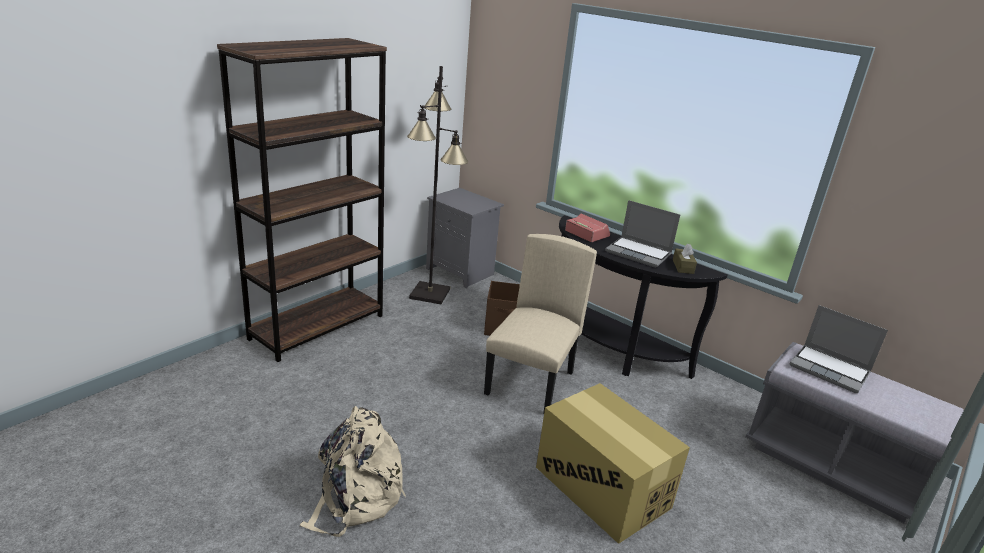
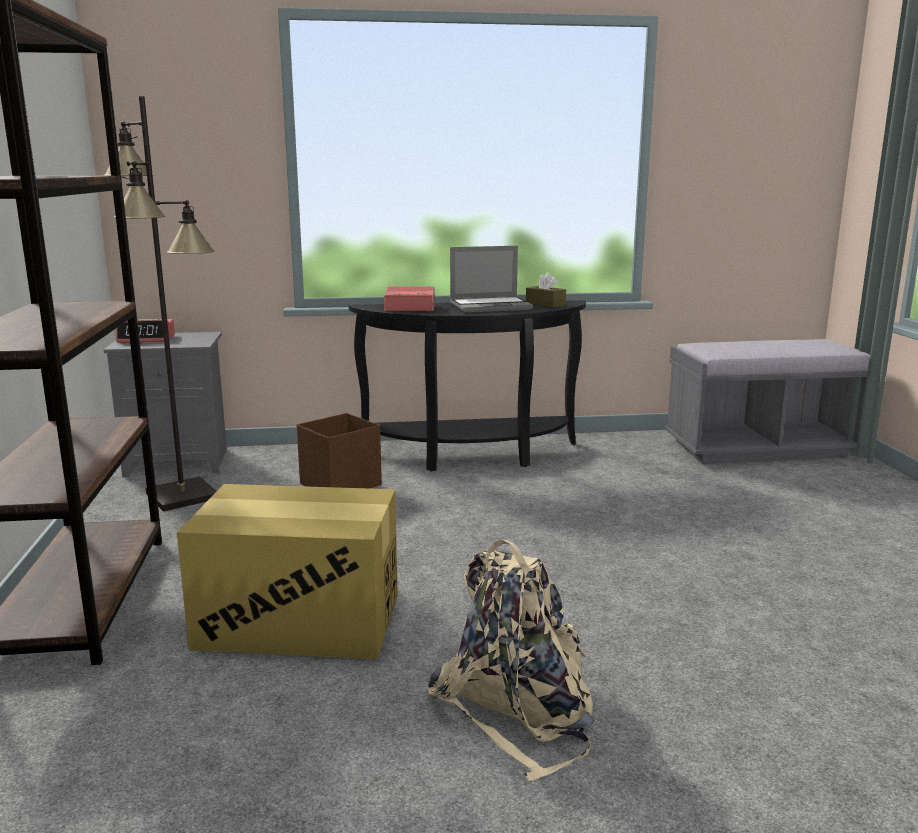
camera: 45 degrees left, 10 degrees down
beige chair [484,234,597,414] -> none
cardboard box [536,383,690,544] -> cardboard box moved to [177,484,398,659]
laptop [789,305,888,393] -> none
none -> alarm clock [116,319,175,343]

